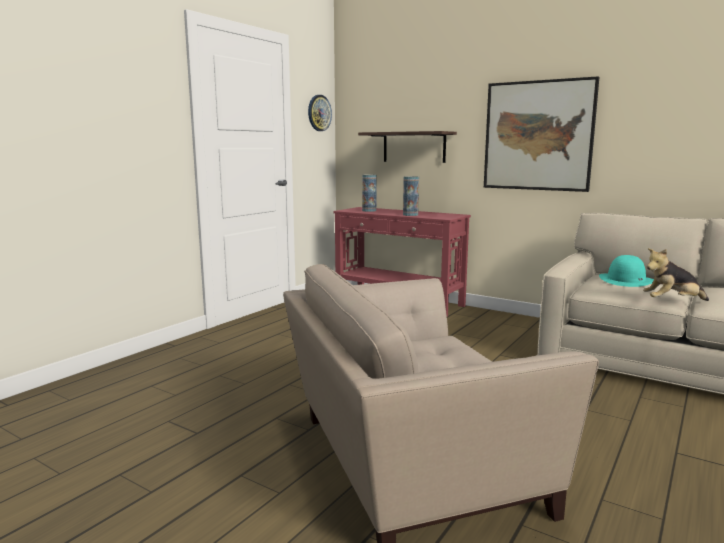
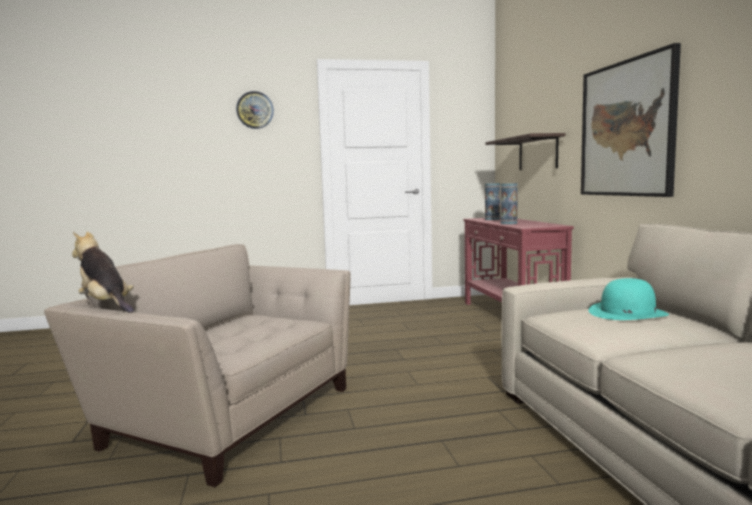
camera: 45 degrees right, 5 degrees down
wall clock [308,95,332,131] -> wall clock moved to [236,91,274,129]
plush toy [643,248,709,301] -> plush toy moved to [72,232,134,313]

